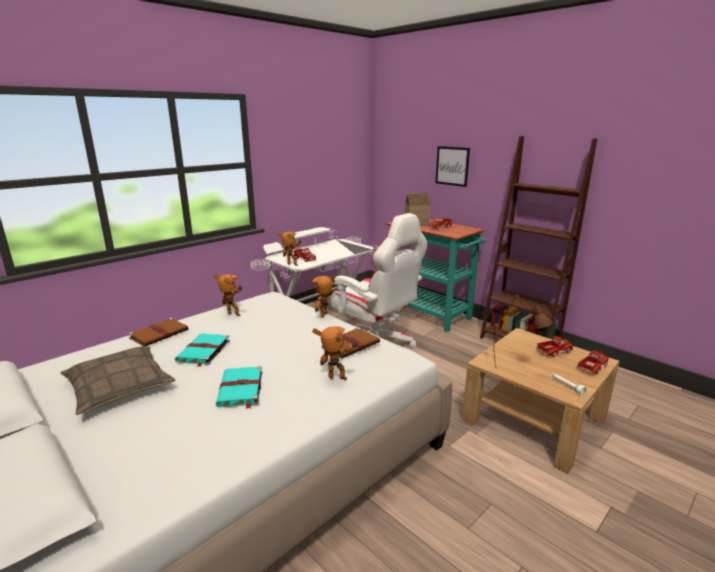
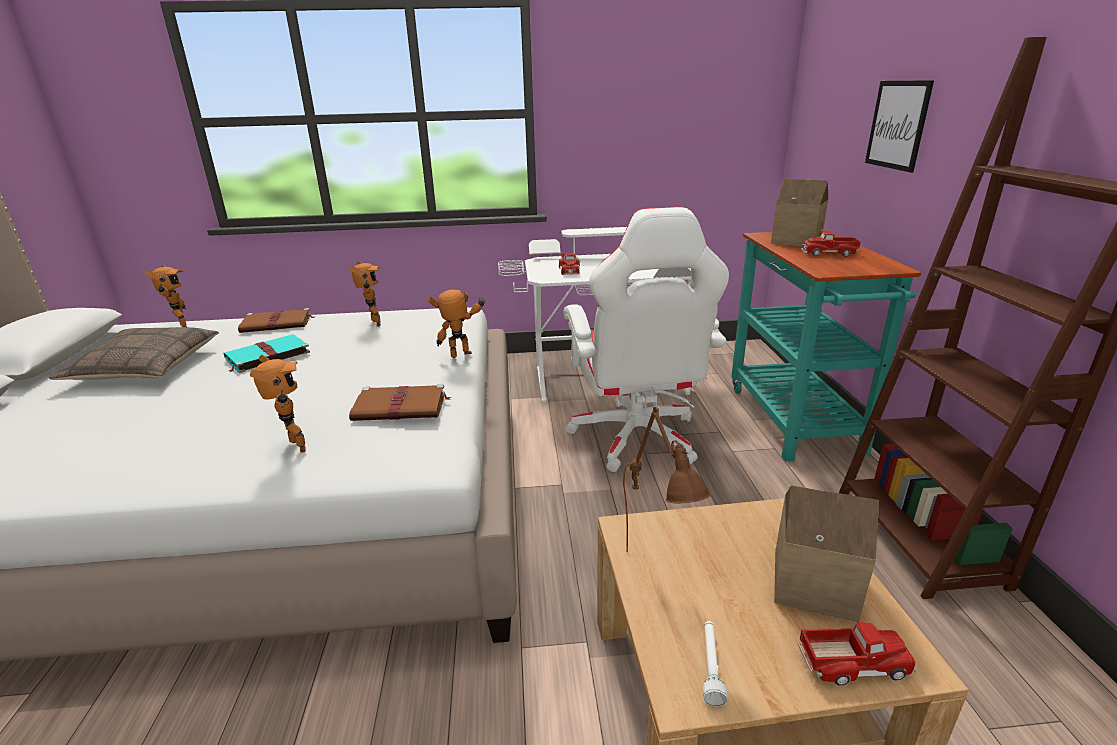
camera: 40 degrees right, 5 degrees up
turquoise book [216,366,262,409] -> none
toy robot [277,232,302,266] -> toy robot moved to [144,265,187,327]
toy truck [536,336,573,357] -> toy house [774,485,879,622]

